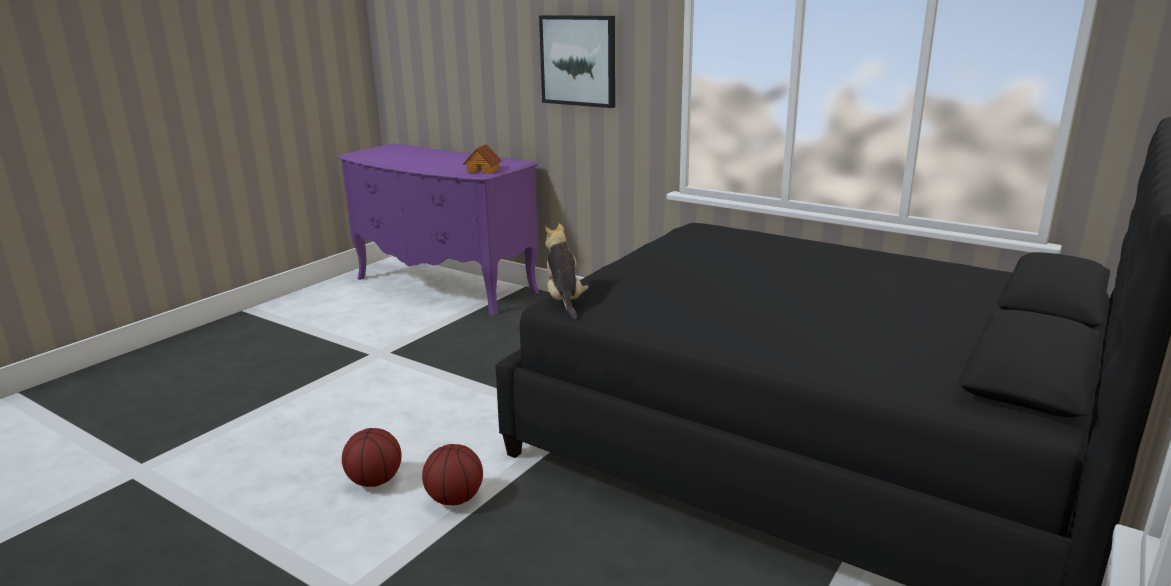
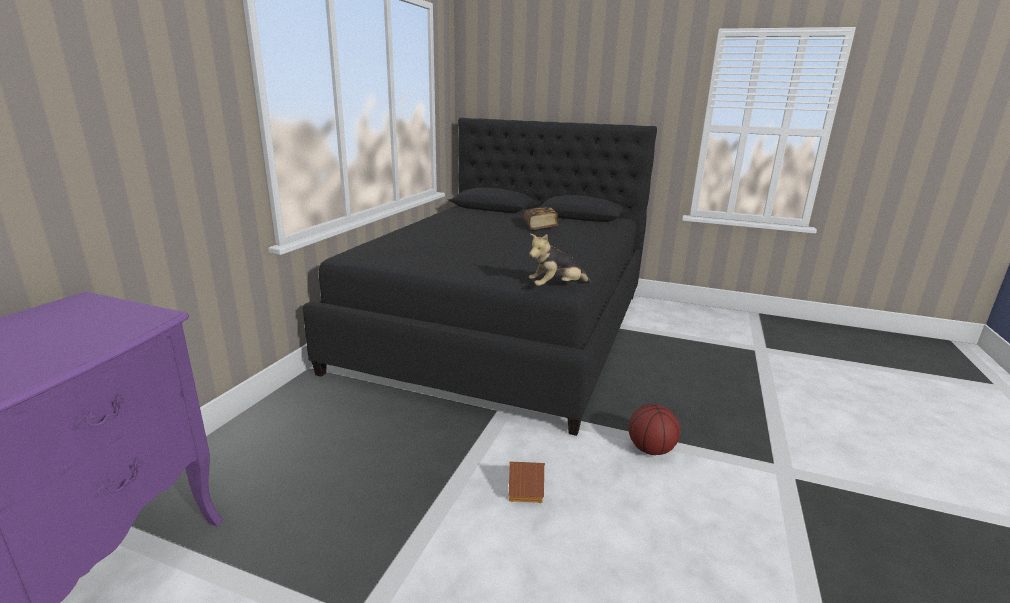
camera: 105 degrees left, 0 degrees up
basketball [342,428,402,487] -> none
toy house [463,144,502,174] -> toy house moved to [509,461,545,503]
picture [539,15,615,108] -> none
none -> book [524,207,558,230]

